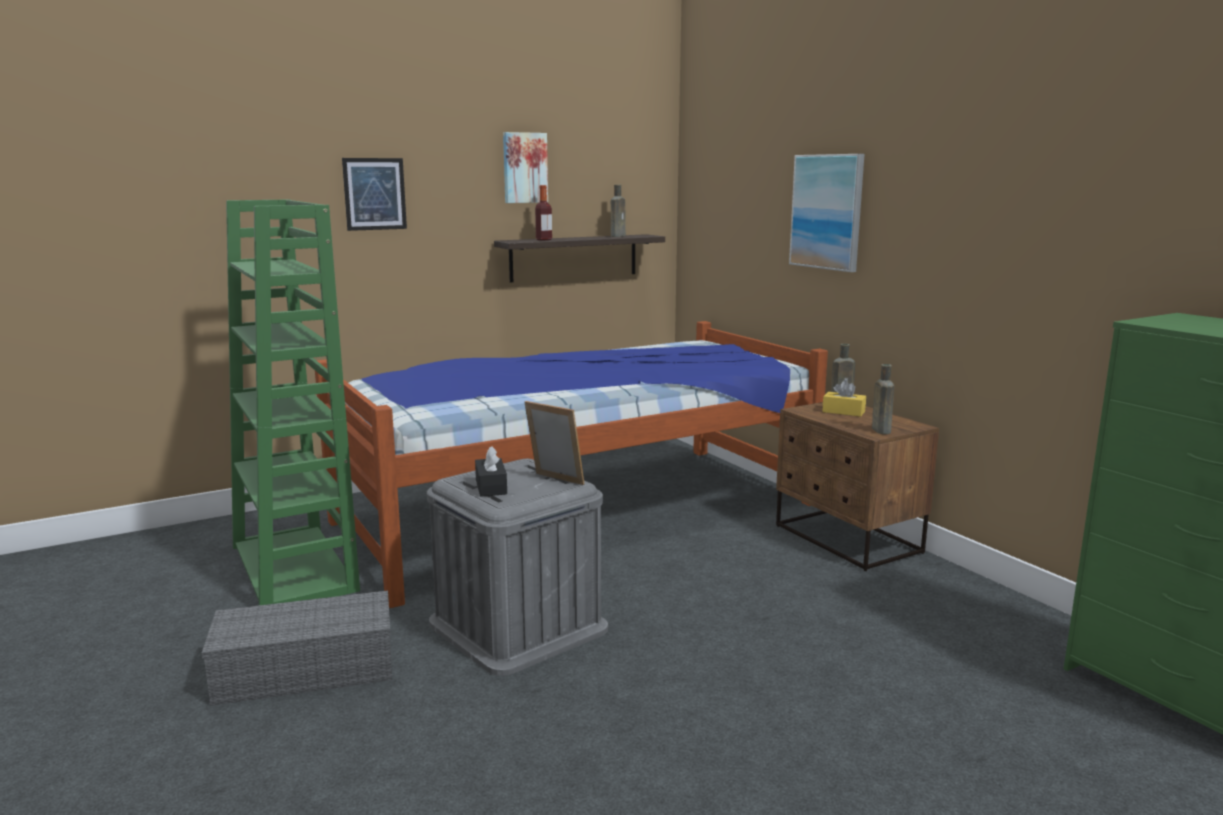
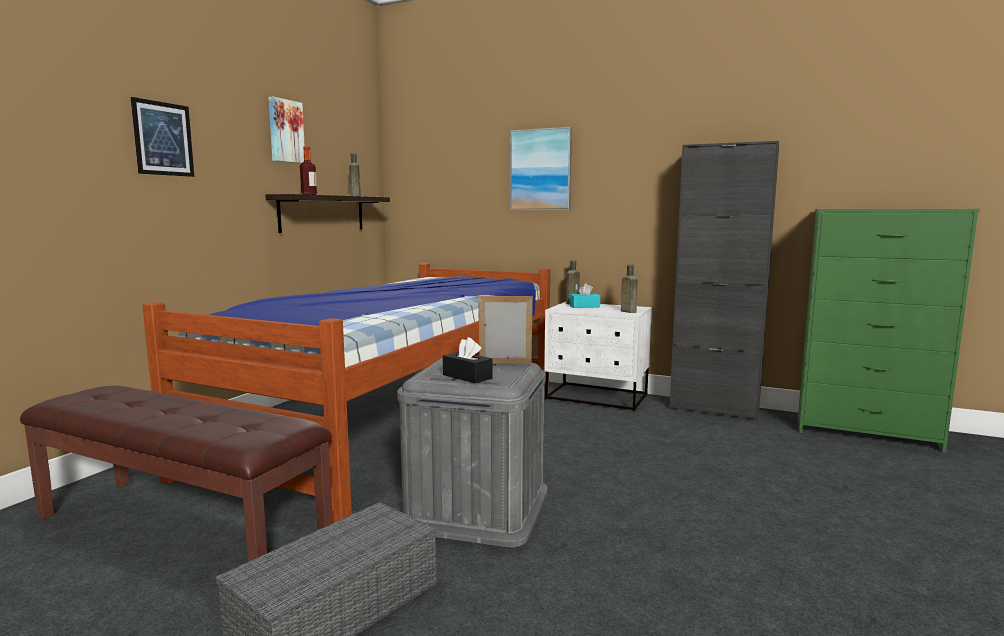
camera: 35 degrees left, 5 degrees down
green bookcase [226,199,360,605] -> brown bench [20,386,333,562]
brown nightstand [776,402,939,571] -> white nightstand [544,302,652,411]
yellow tissue box [822,380,866,417] -> turquoise tissue box [570,283,600,308]
none -> black cabinet [669,141,779,420]

